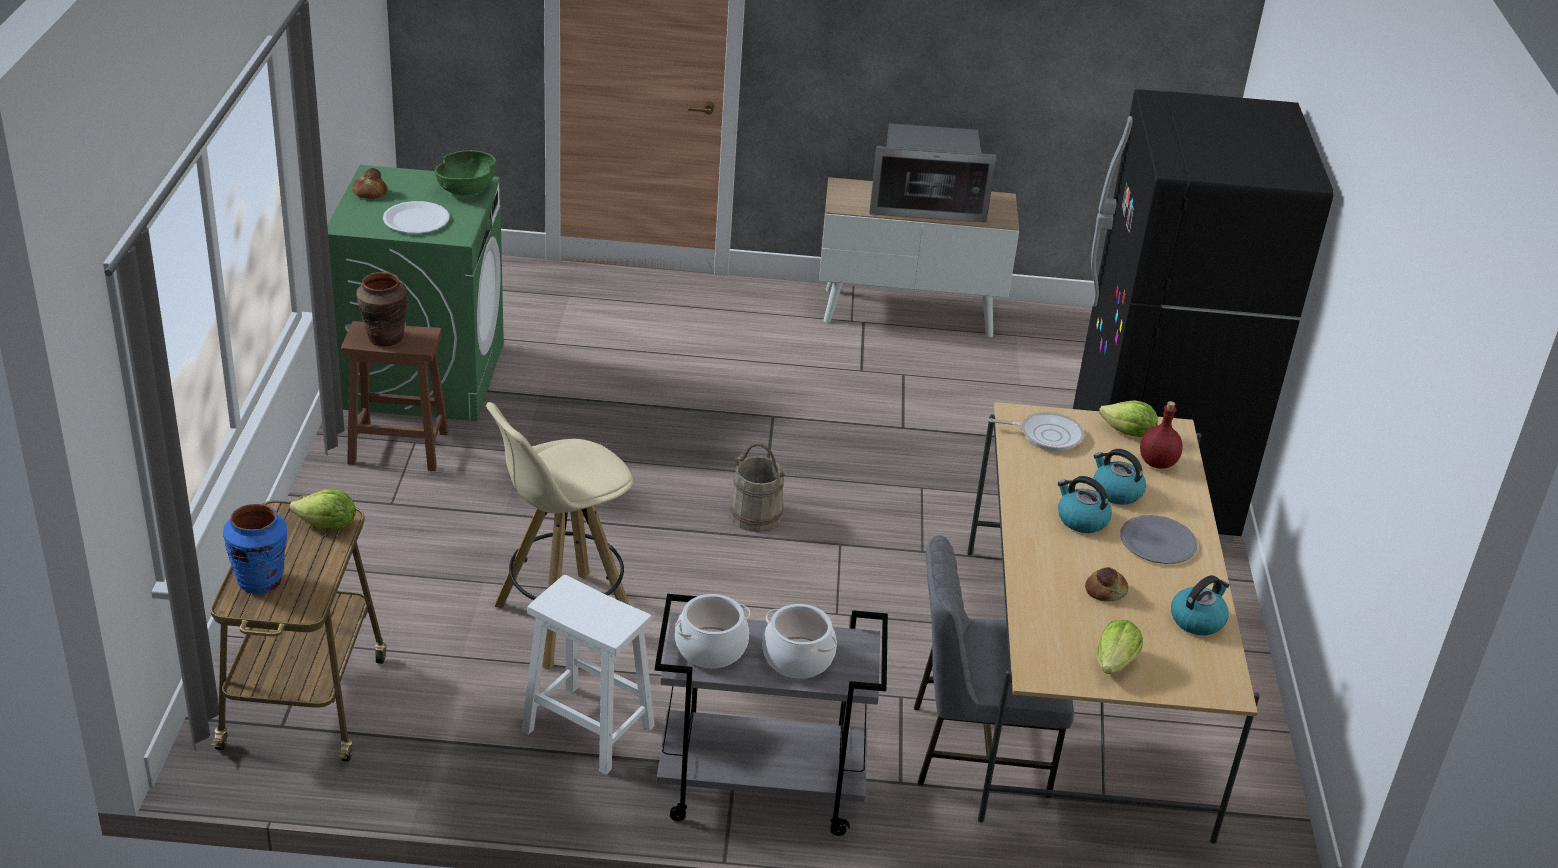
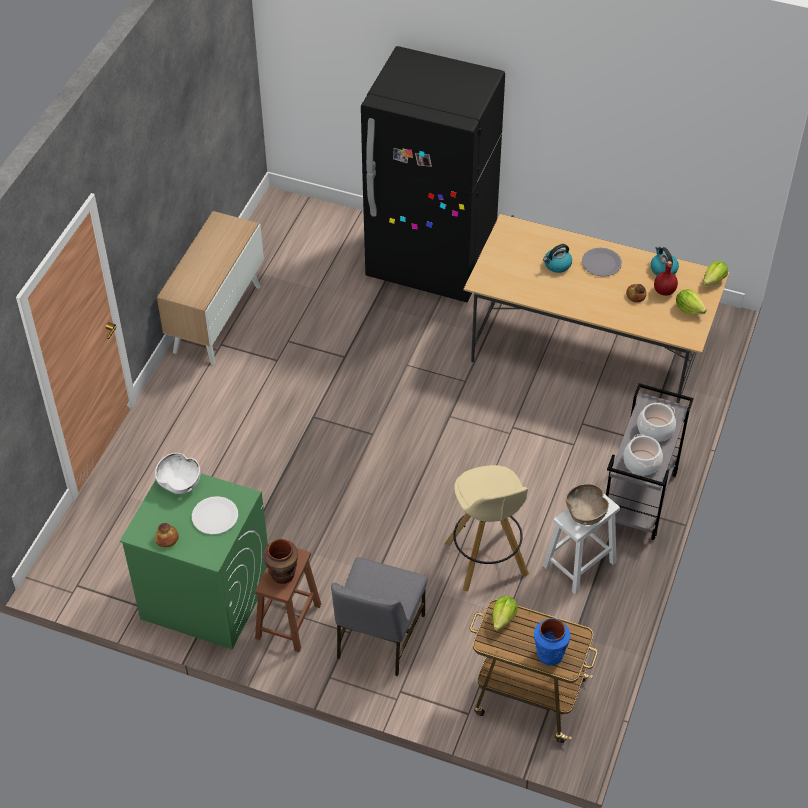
camera: 70 degrees left, 15 degrees up
green bowl [435,150,496,195] -> white bowl [155,453,200,494]
beige bucket [729,443,786,532] -> none
microwave [869,123,997,223] -> none
grey chair [914,535,1074,798] -> grey chair moved to [331,557,428,676]
frying pan [989,412,1084,451] -> none
kettle [1058,476,1112,533] -> none
lettuce [1099,400,1158,437] -> lettuce moved to [703,261,728,286]
red bottle [1140,401,1183,469] -> red bottle moved to [654,261,678,296]
none -> brown bowl [566,484,609,525]

